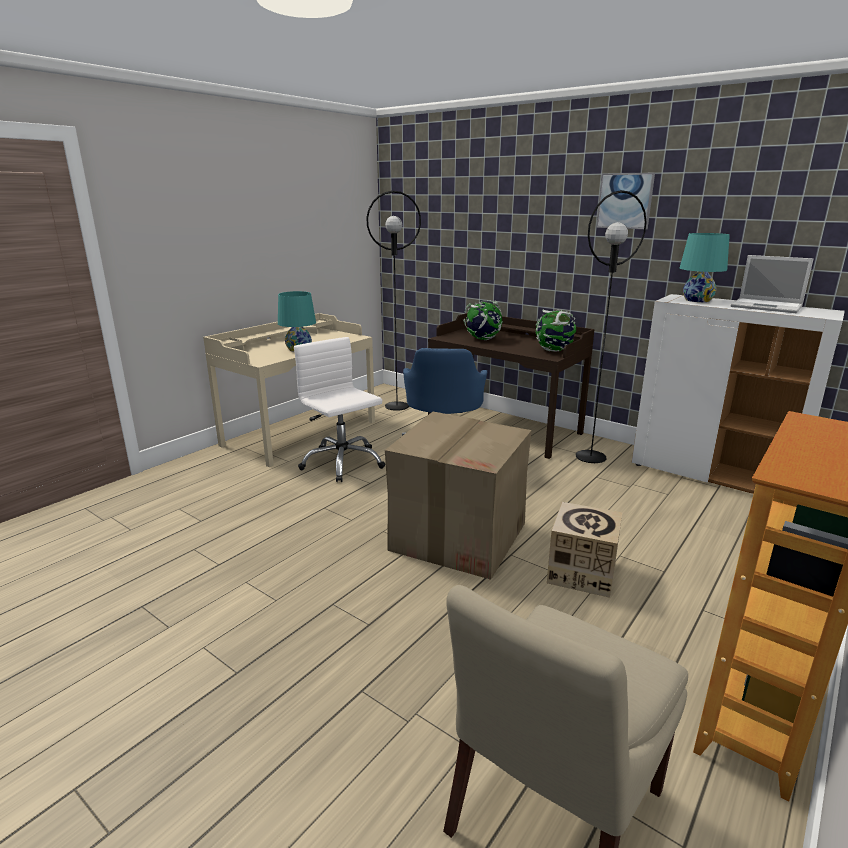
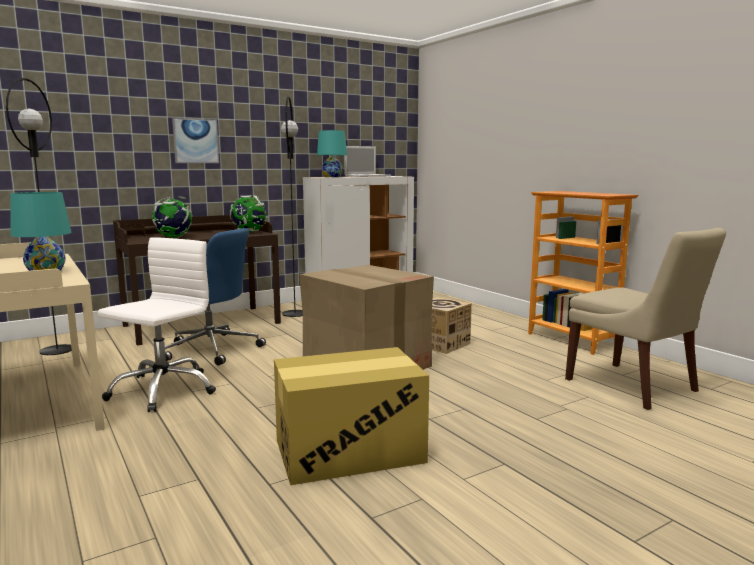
camera: 70 degrees left, 10 degrees down
white office chair [294,337,385,482] -> white office chair turned 135 degrees clockwise [98,237,216,412]
picture [596,173,655,229] -> picture moved to [172,118,219,163]
none -> cardboard box [274,347,429,485]

